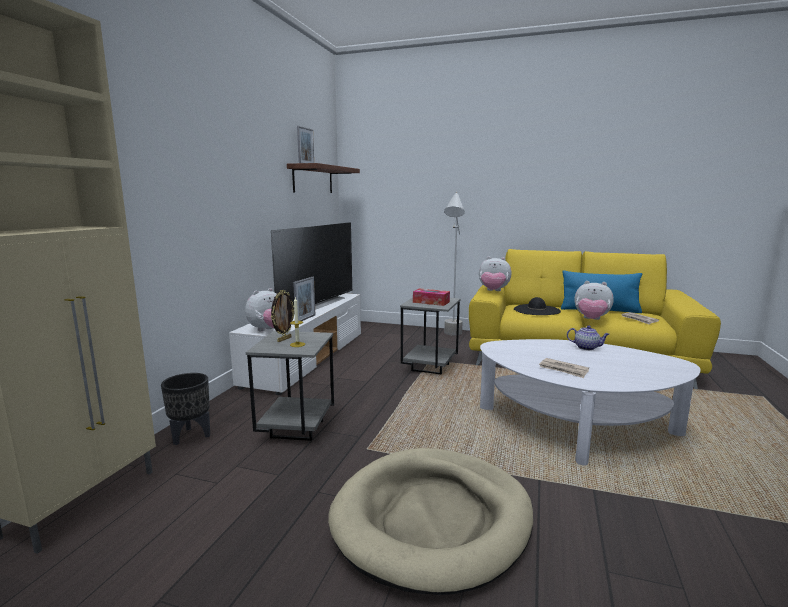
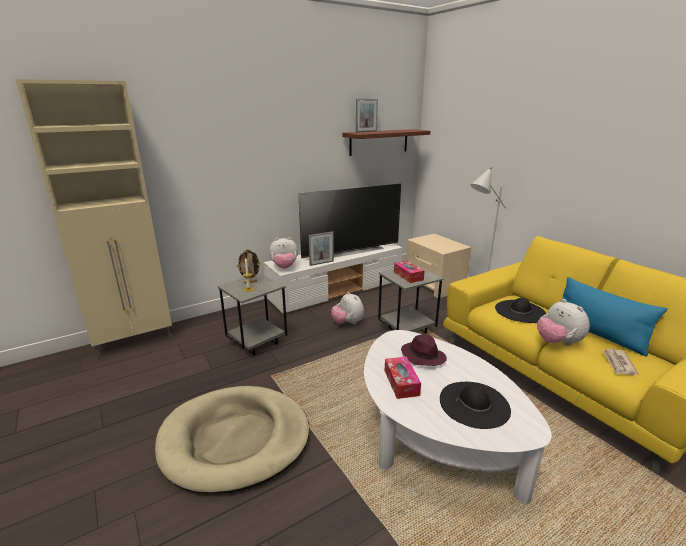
camera: 40 degrees right, 10 degrees up
black planter [161,373,210,445] -> none
plush toy [479,257,511,291] -> plush toy moved to [331,292,364,325]
newspaper [539,358,589,378] -> tissue box [385,356,421,399]
teapot [567,325,609,350] -> none
none -> purple hat [401,334,447,366]
none -> beige nightstand [406,234,471,298]
none -> black hat [440,382,511,429]

